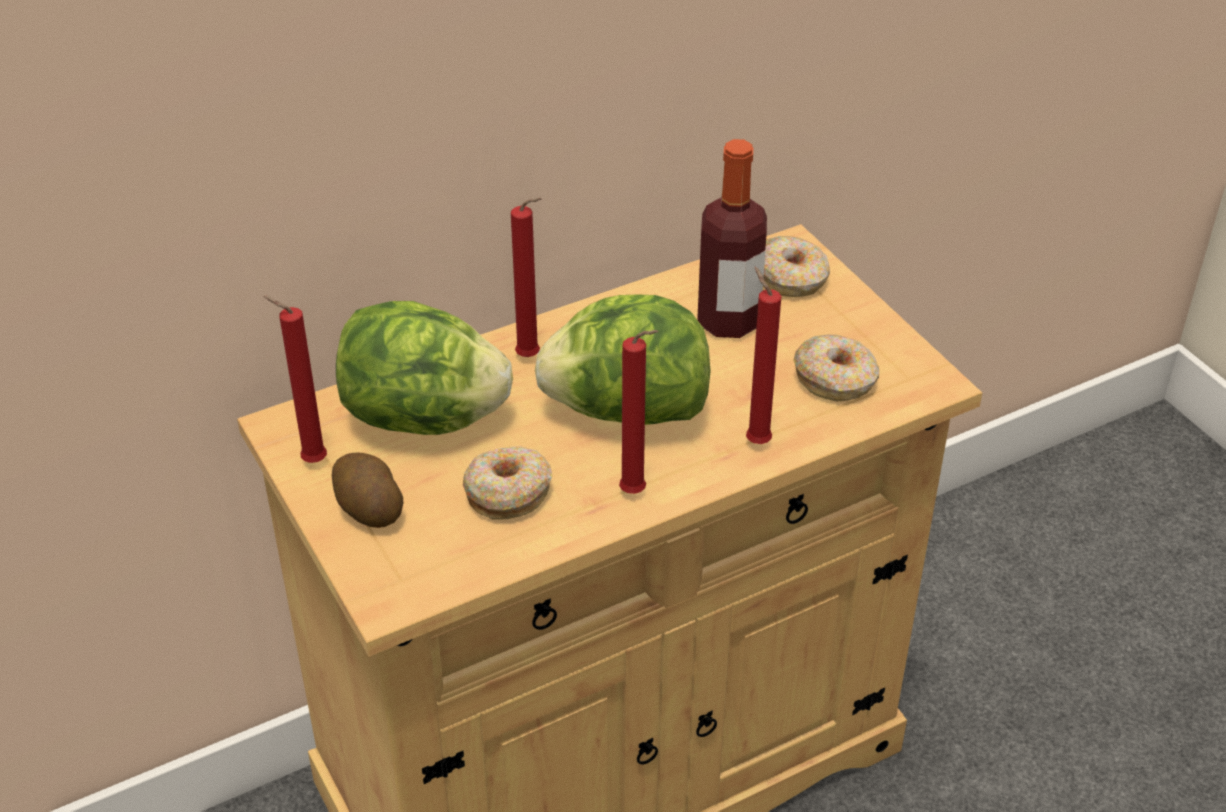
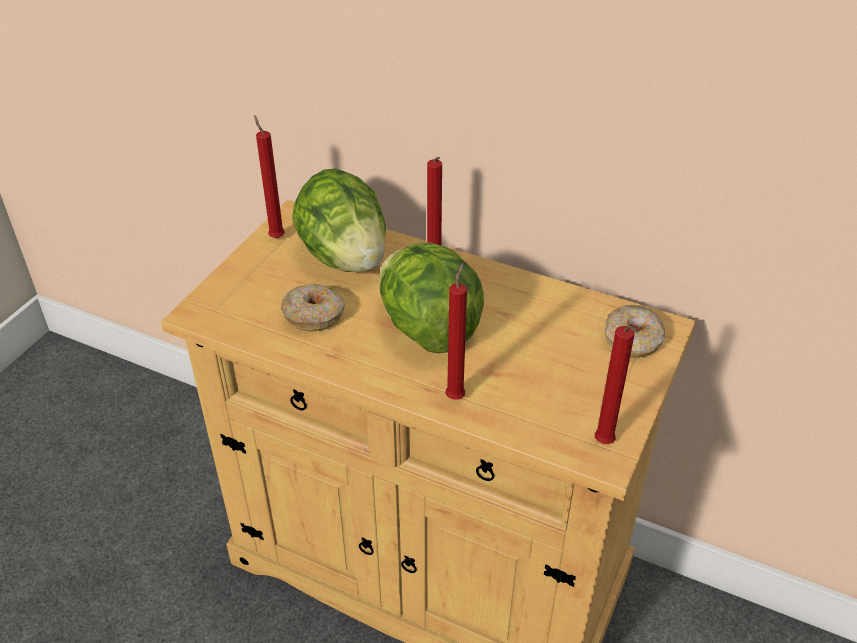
camera: 55 degrees right, 0 degrees up
potato [332,452,403,528] -> none
red candle [619,330,658,494] -> red candle moved to [595,326,637,444]
bottle [697,139,767,338] -> none
donut [793,335,879,401] -> none

